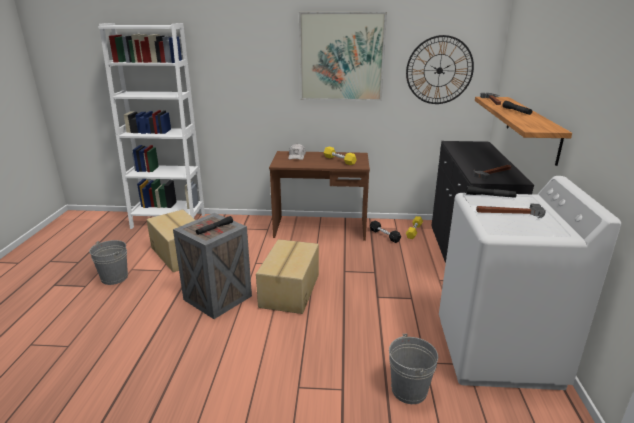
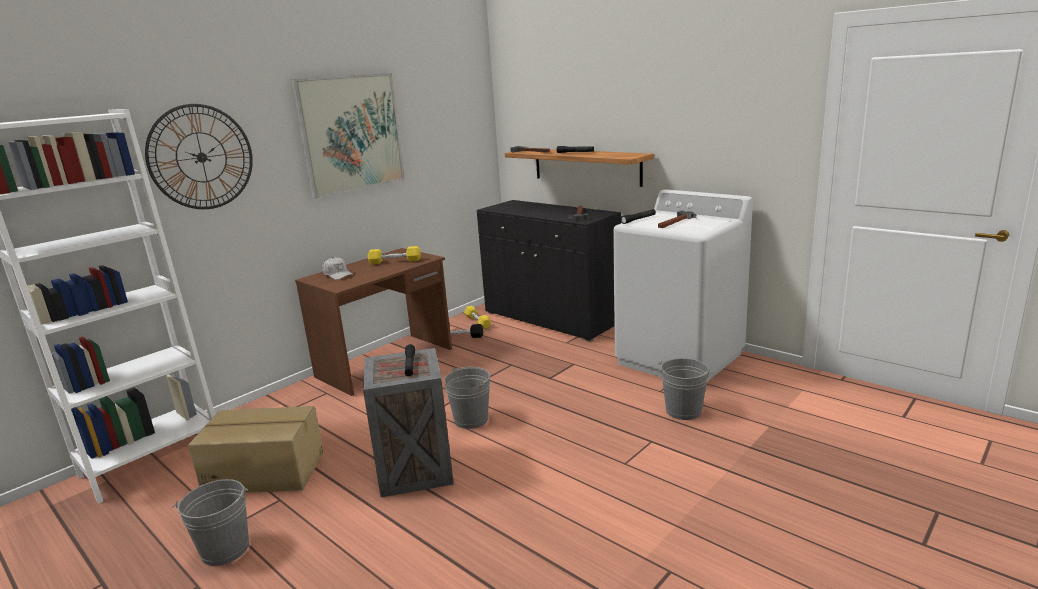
camera: 50 degrees left, 5 degrees down
cardboard box [256,239,319,314] -> grey bucket [444,367,490,429]
wall clock [406,35,474,104] -> wall clock moved to [145,104,253,209]

